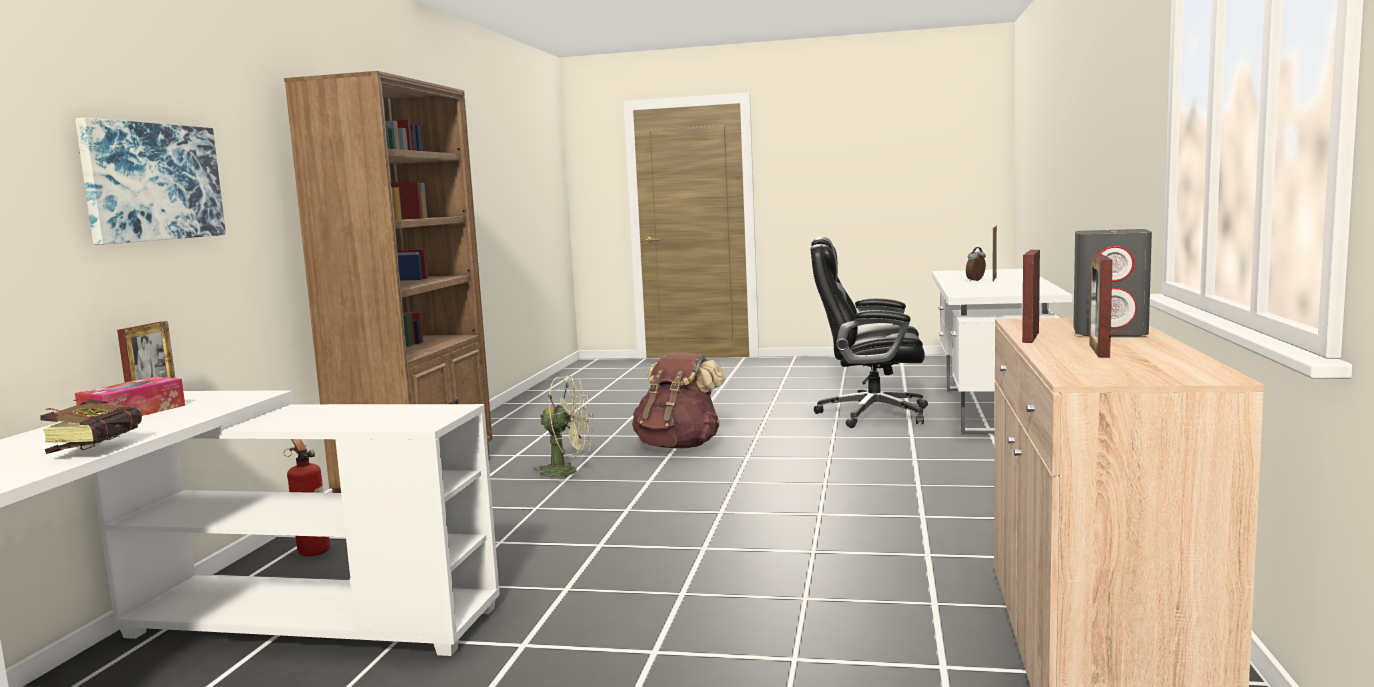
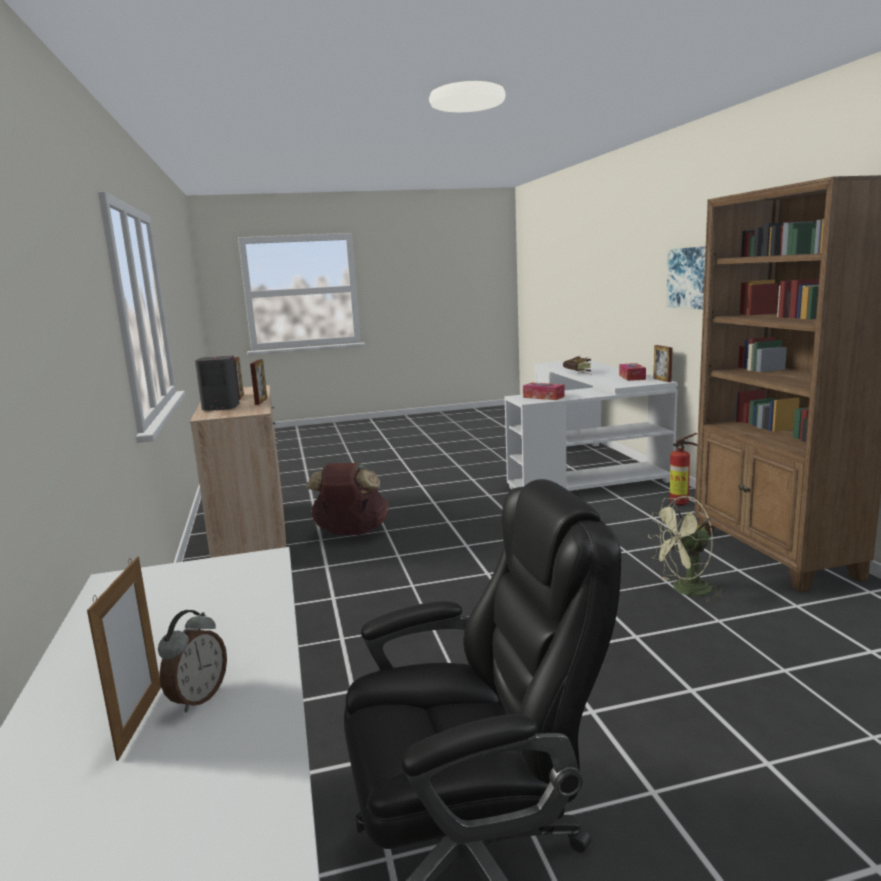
camera: 155 degrees right, 5 degrees up
brown backpack [632,353,726,448] -> brown backpack moved to [306,463,389,535]
none -> tissue box [523,383,565,400]

